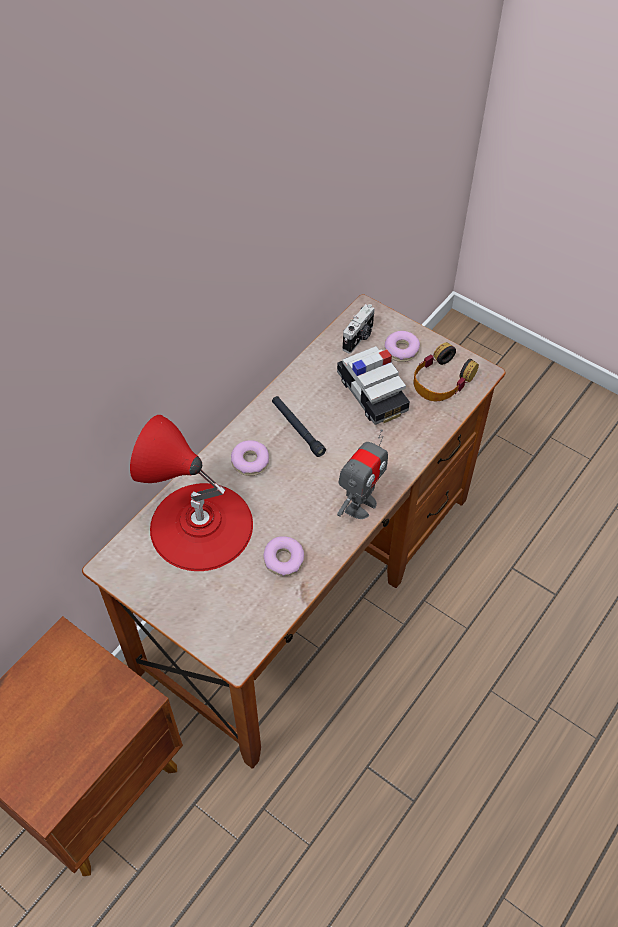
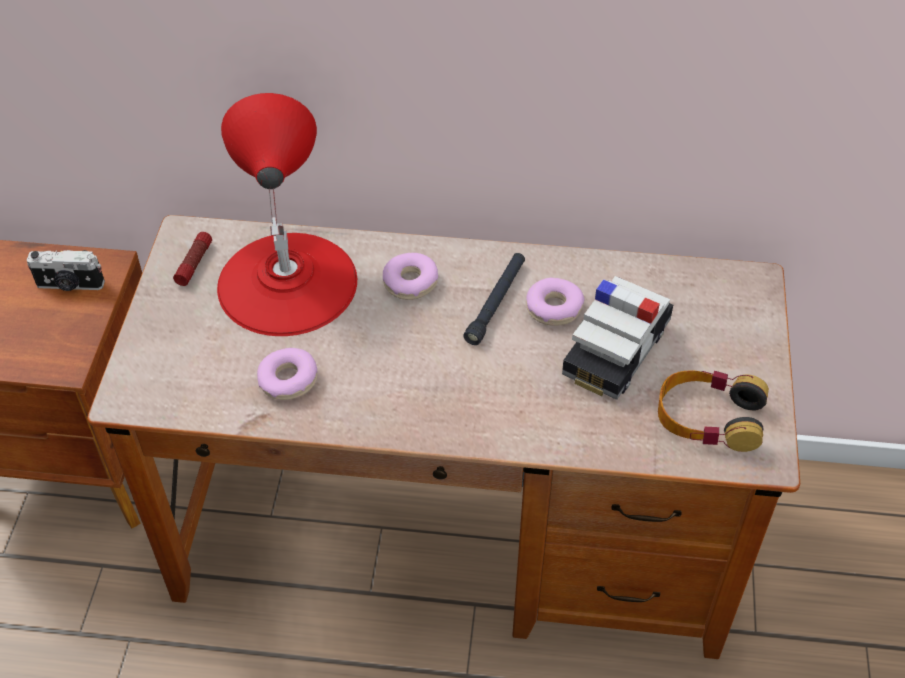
camera: 60 degrees right, 5 degrees down
toy robot [337,429,388,519] -> none
camera [343,304,375,353] -> camera moved to [27,250,105,291]
donut [384,331,420,362] -> donut moved to [526,278,585,326]
none -> flashlight [173,232,212,286]

